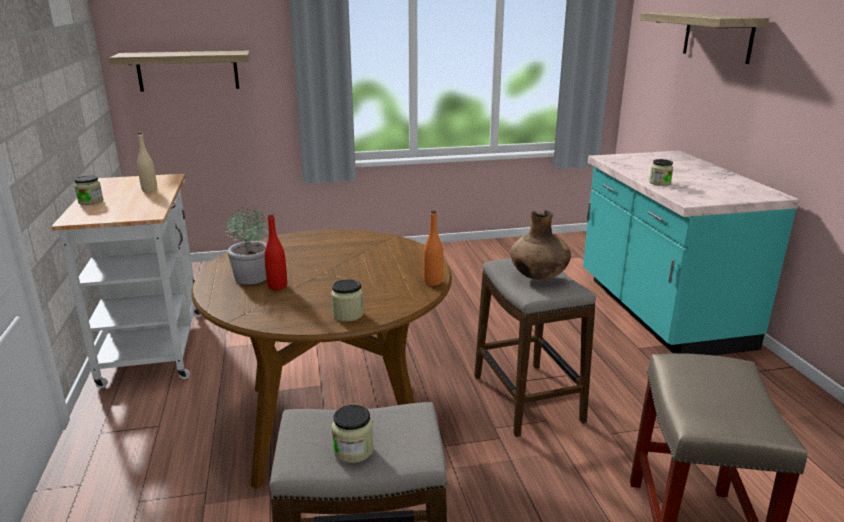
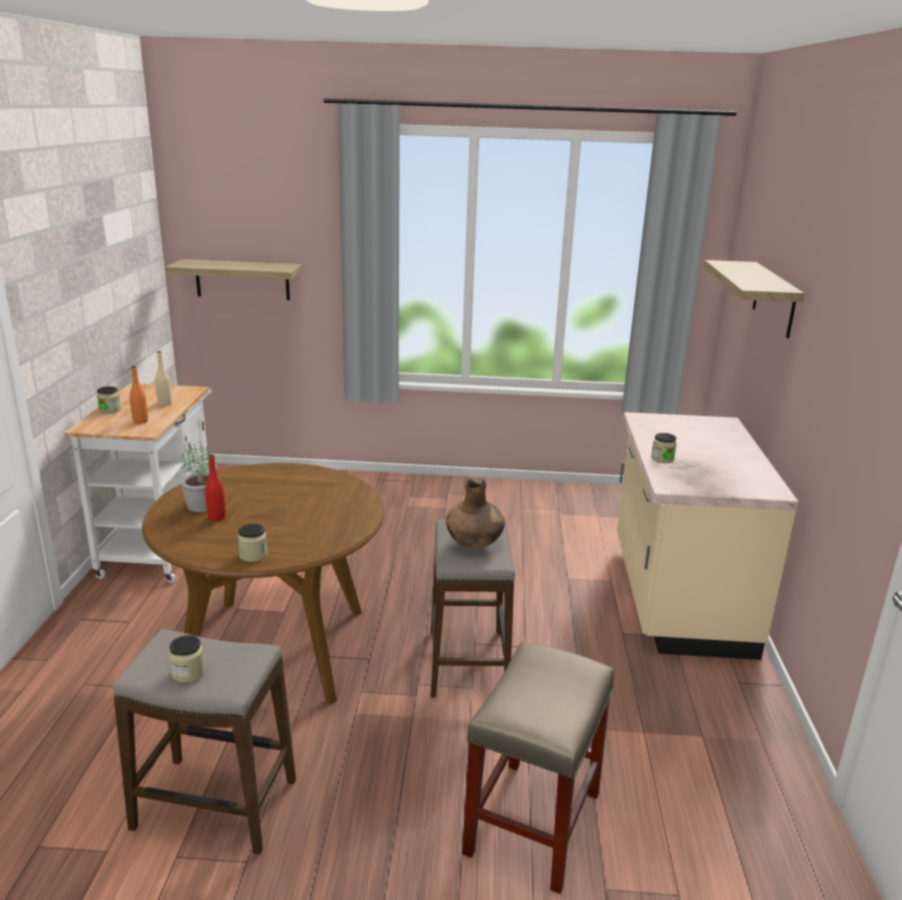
camera: 15 degrees right, 0 degrees up
orange bottle [423,210,443,286] -> orange bottle moved to [130,366,148,424]
turquoise counter [583,151,800,355] -> beige counter [617,412,798,660]

